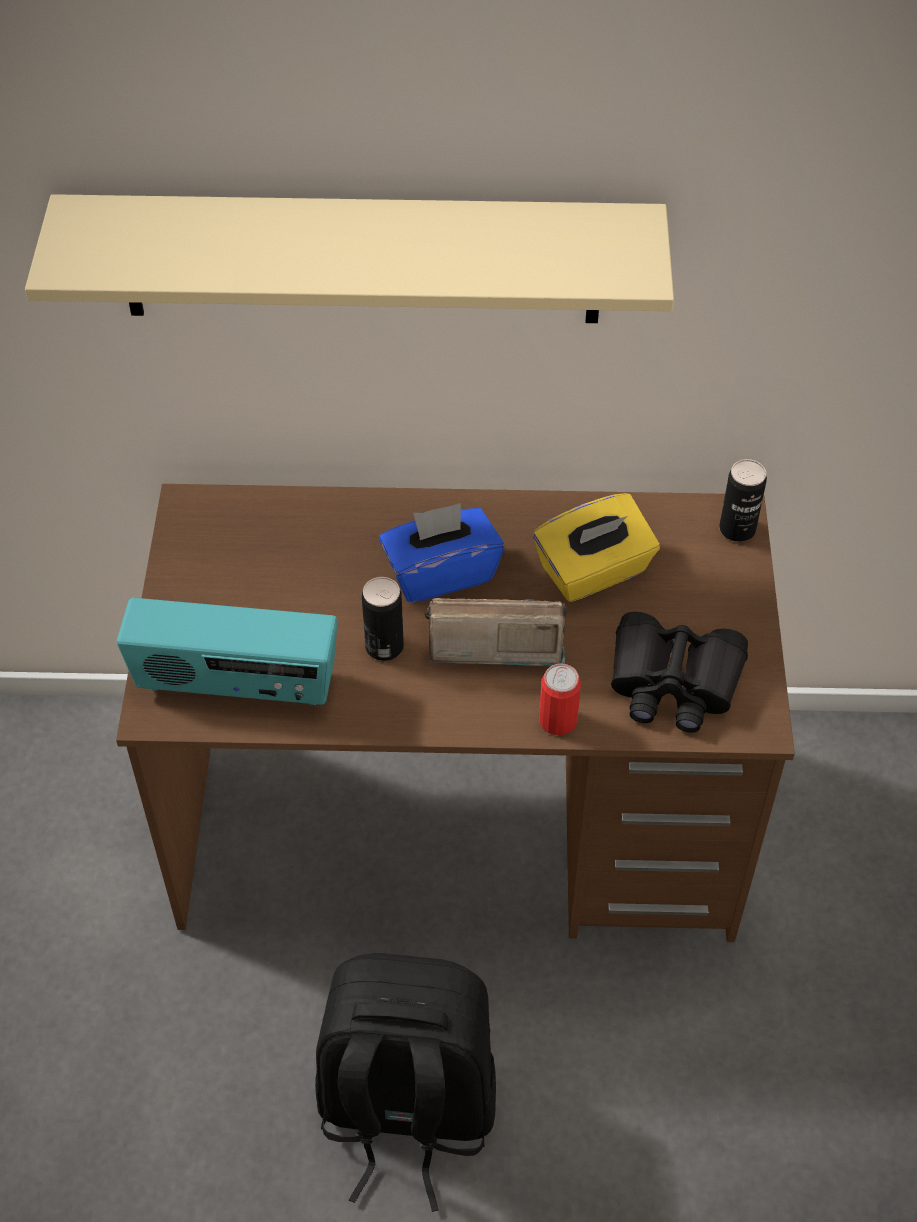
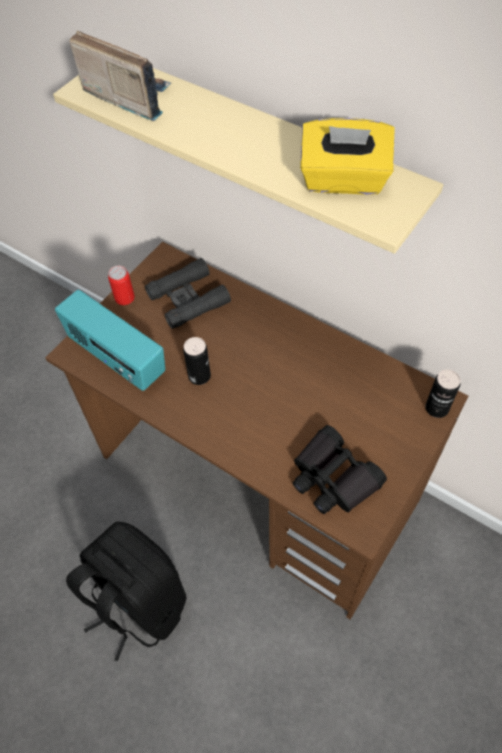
camera: 35 degrees right, 5 degrees up
blue tissue box [379,503,504,603] -> none
radio [425,598,567,666] -> radio moved to [69,31,171,121]
yellow tissue box [533,493,660,602] -> yellow tissue box moved to [300,118,395,195]
can [539,663,581,735] -> can moved to [108,266,135,305]
none -> black binoculars [145,258,231,329]

